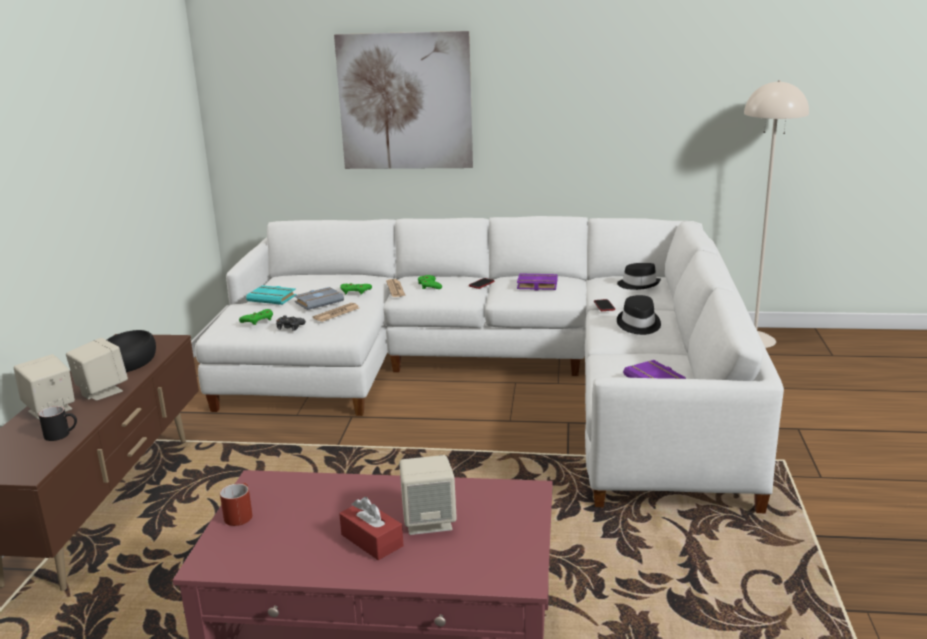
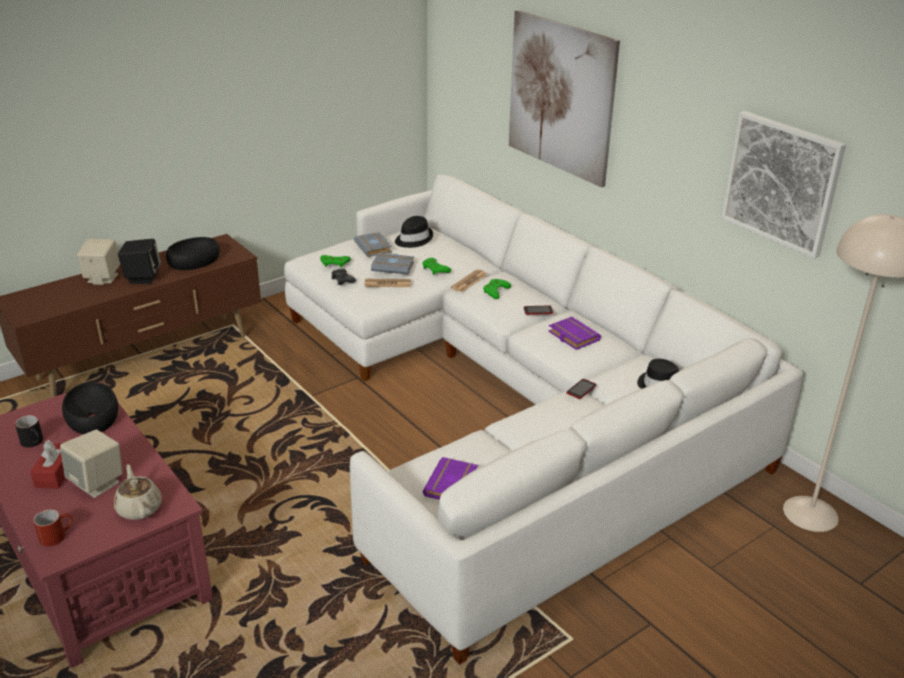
camera: 45 degrees right, 10 degrees up
black mug [38,406,77,441] -> black mug moved to [15,415,43,447]
beige speaker [66,338,128,401] -> black speaker [118,239,161,284]
red mug [220,483,252,526] -> red mug moved to [33,509,73,547]
turquoise book [246,285,296,305] -> grey book [354,232,392,257]
black hat [617,295,661,335] -> black hat moved to [395,216,433,248]
none -> black bowl [62,382,118,434]
none -> beige teapot [114,464,162,520]
none -> picture [721,111,846,259]

